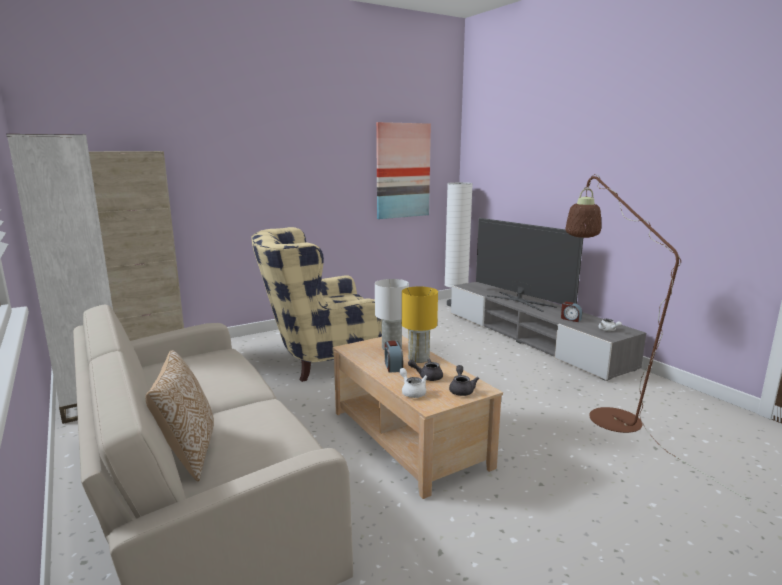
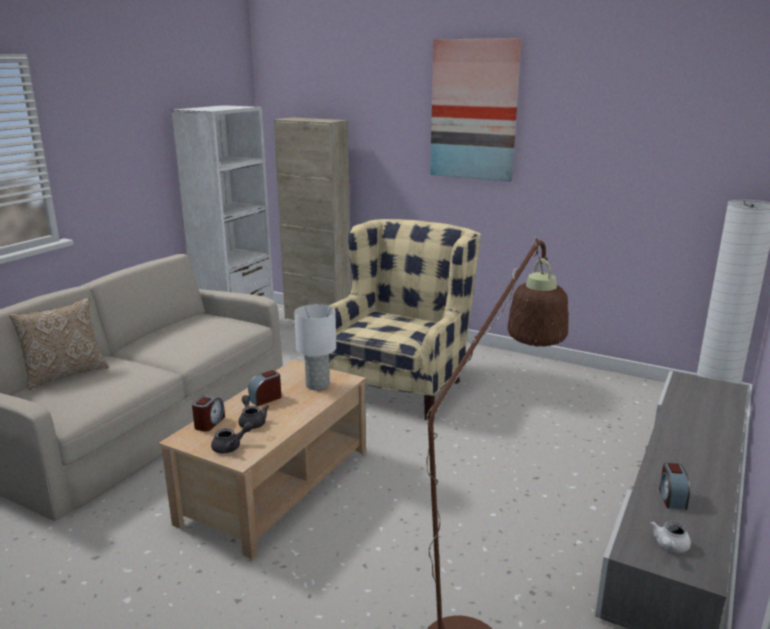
camera: 60 degrees right, 5 degrees up
beige armchair [252,227,382,382] -> beige armchair turned 75 degrees clockwise [329,219,481,420]
picture [376,122,431,219] -> picture moved to [430,38,522,182]
white teapot [399,368,427,398] -> alarm clock [192,395,225,432]
yellow table lamp [402,286,438,363] -> none
television [476,218,583,312] -> none

